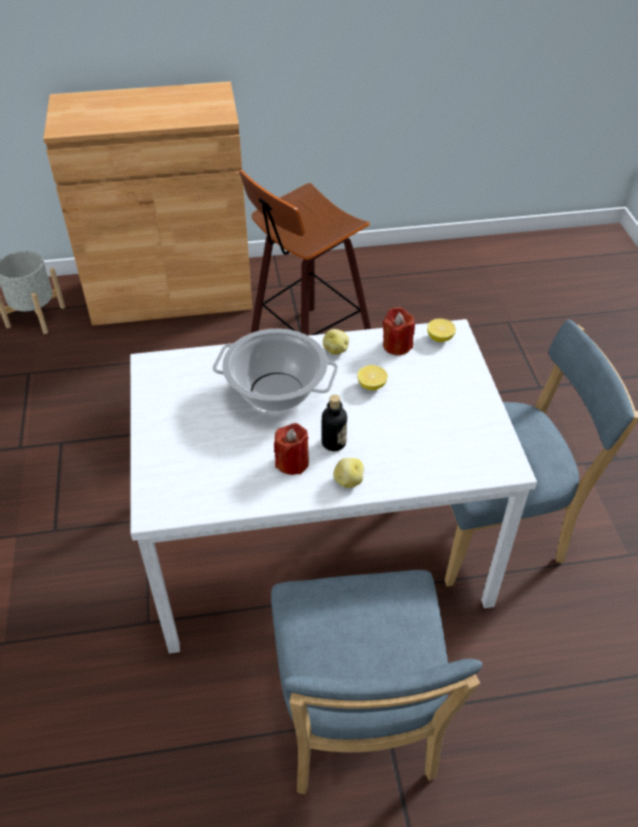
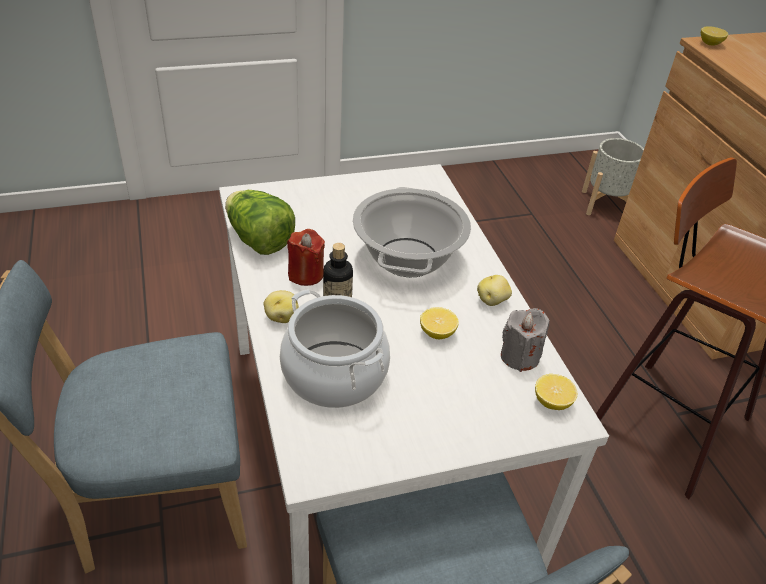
camera: 80 degrees right, 5 degrees down
red candle [383,307,415,355] -> grey candle [501,308,549,372]
none -> lettuce [225,190,295,255]
none -> cooking pot [280,289,390,408]
none -> lemon [701,26,728,46]

